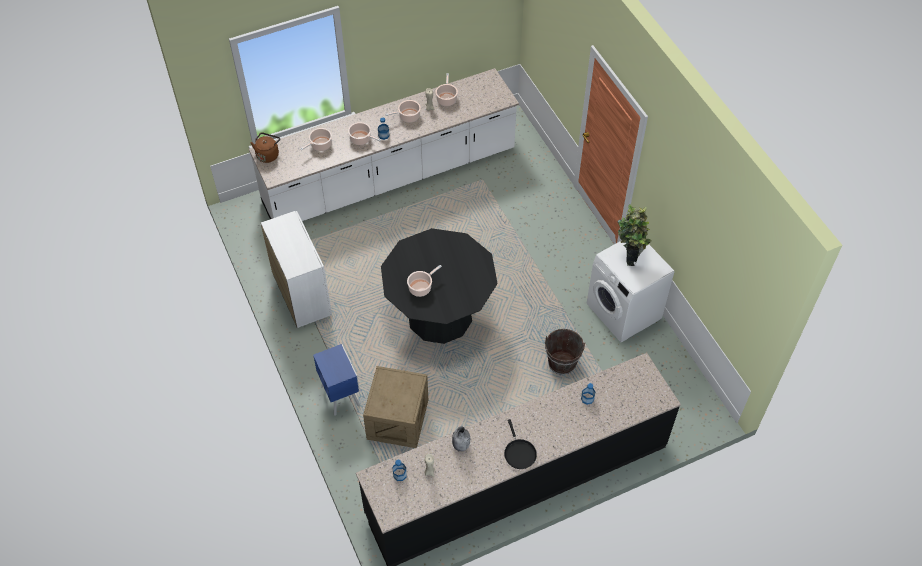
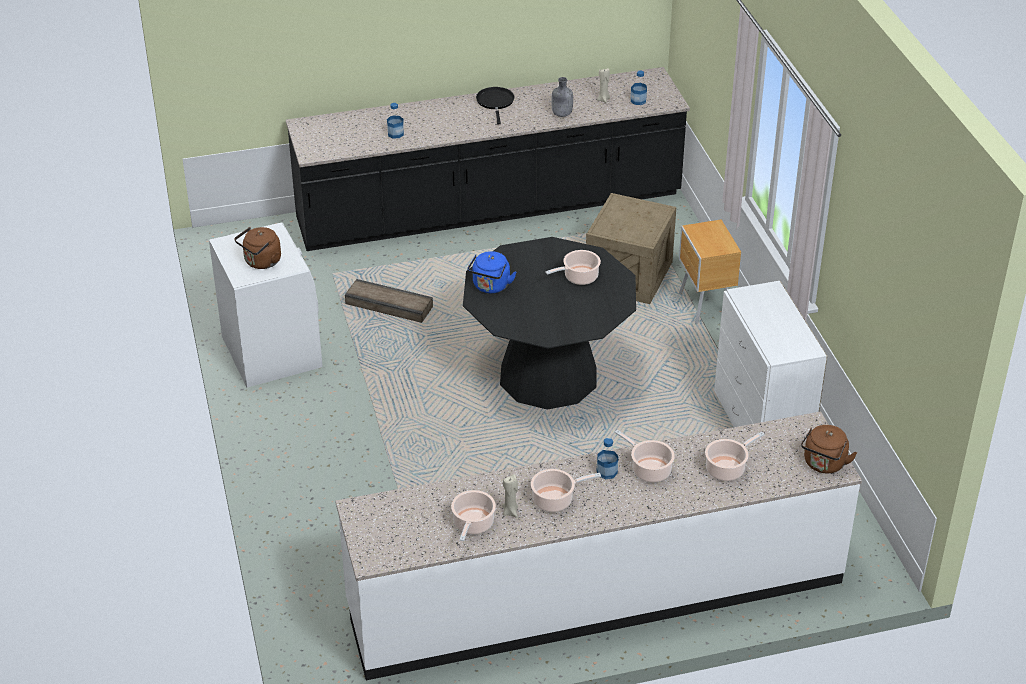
camera: 170 degrees left, 15 degrees down
blue nightstand [313,344,360,416] -> brown nightstand [679,219,741,324]
brown bucket [545,329,585,375] -> crate [345,279,433,323]
potted plant [617,204,652,266] -> brown kettle [234,227,281,269]
none -> blue kettle [467,251,517,293]

